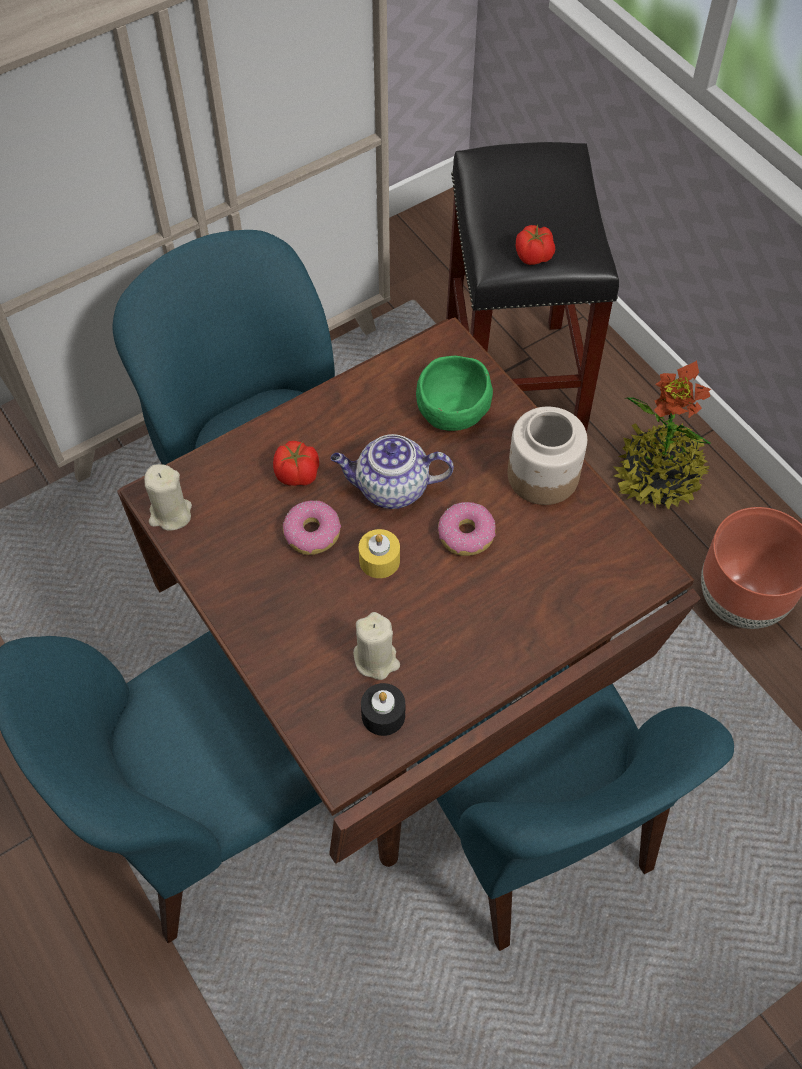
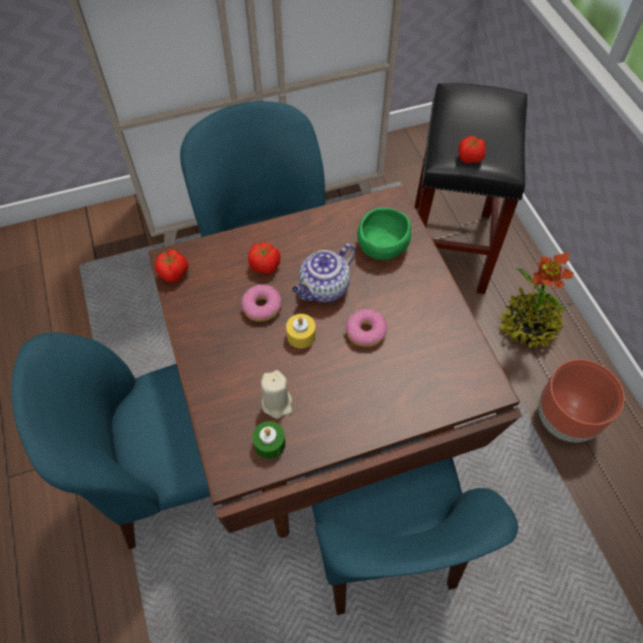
camera: 15 degrees right, 0 degrees up
beige candle [144,464,192,530] -> tomato [155,250,188,283]
teapot [331,434,454,509] -> teapot turned 60 degrees counterclockwise [292,244,356,302]
black candle [361,683,405,736] -> green candle [252,421,285,459]
jar [507,407,587,505] -> none

